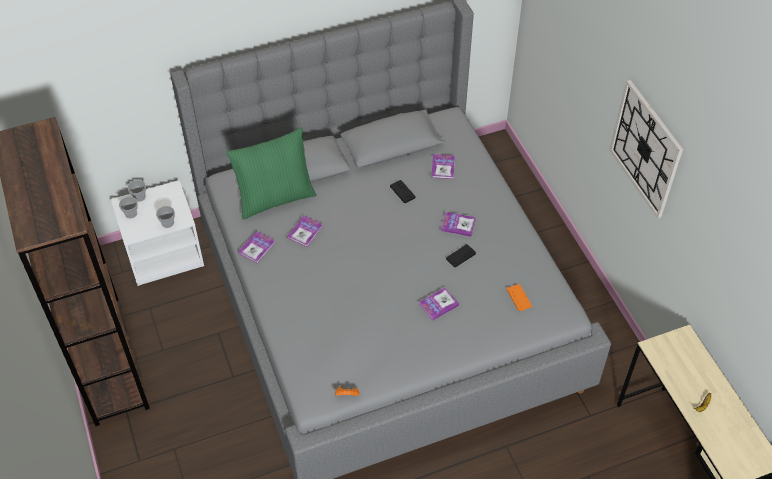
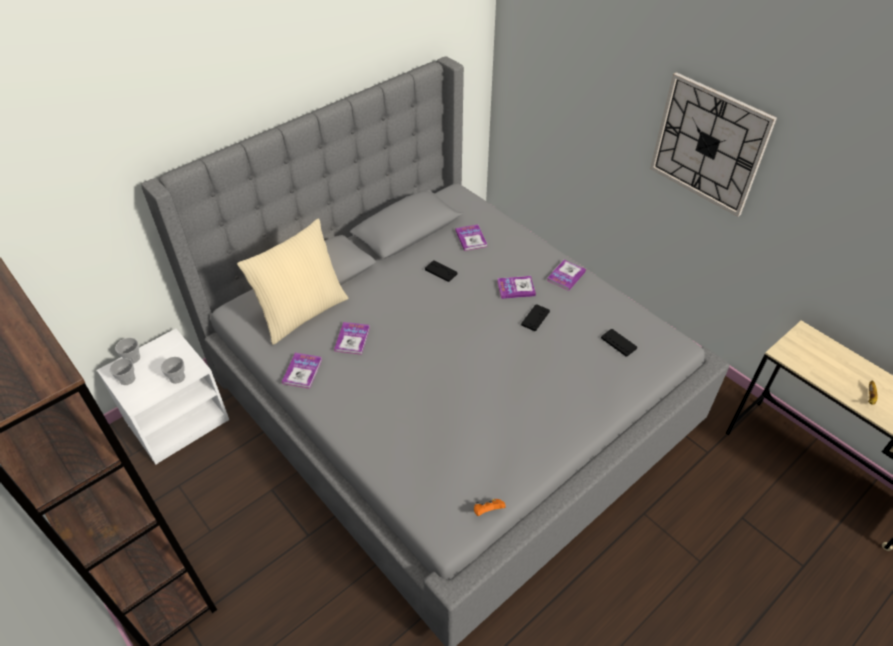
camera: 20 degrees left, 5 degrees down
green pillow [226,127,316,220] -> beige pillow [237,218,349,345]
book [419,288,459,321] -> book moved to [547,260,586,291]
orange game controller [507,284,532,311] -> black game controller [601,329,637,356]

